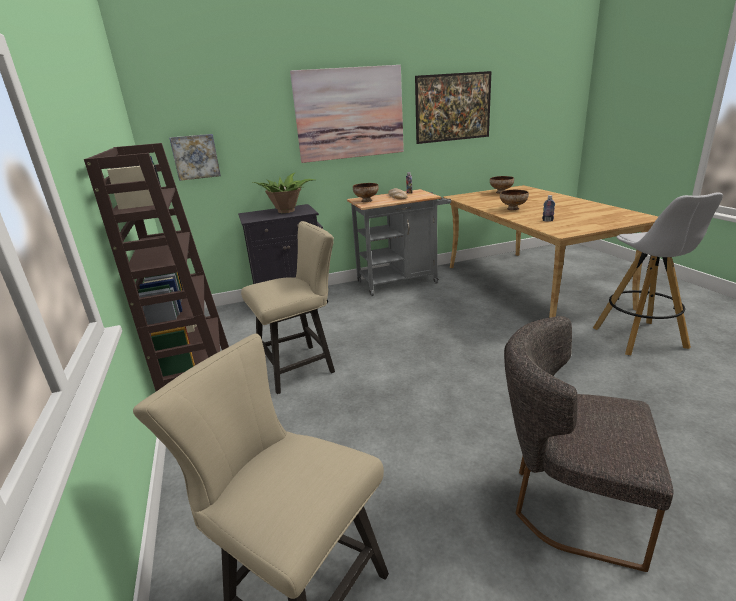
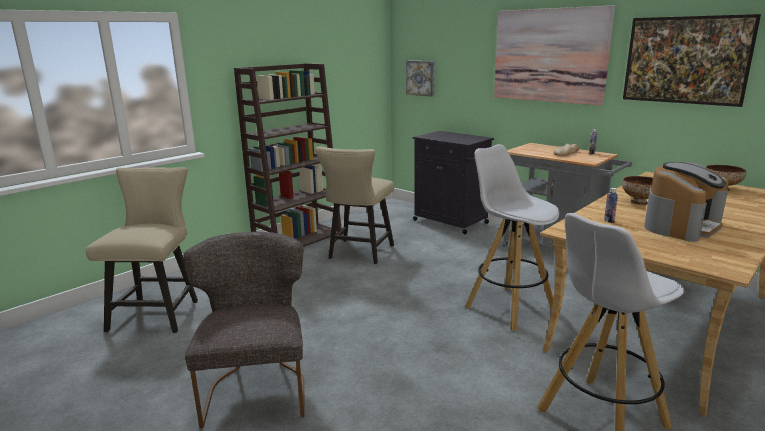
camera: 60 degrees right, 5 degrees down
beige chair [241,221,335,394] -> beige chair turned 75 degrees clockwise [315,146,394,264]
potted plant [253,173,316,213] -> none
bowl [353,183,379,202] -> none
none -> white stool [465,144,559,331]
none -> coffee machine [645,162,729,242]

